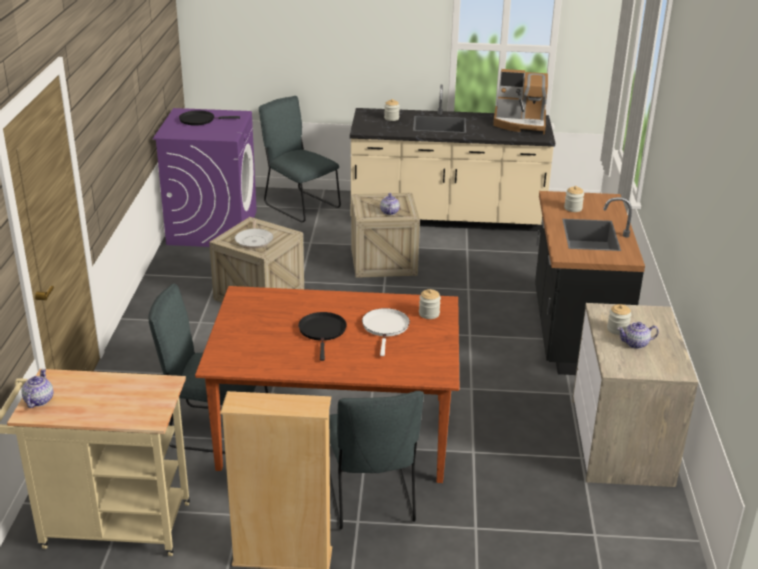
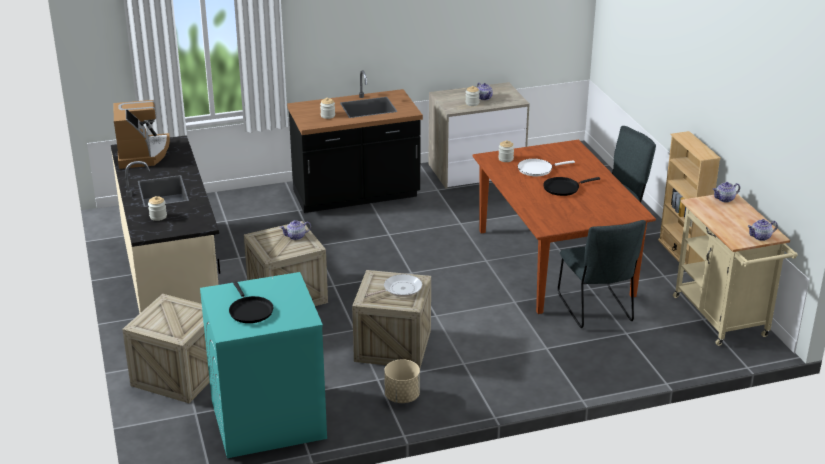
camera: 110 degrees left, 0 degrees up
purple washing machine [153,108,257,247] -> turquoise washing machine [200,272,327,458]
grey chair [259,96,341,222] -> crate [122,294,210,403]
none -> beige planter [384,359,420,403]
none -> teapot [713,182,740,203]

